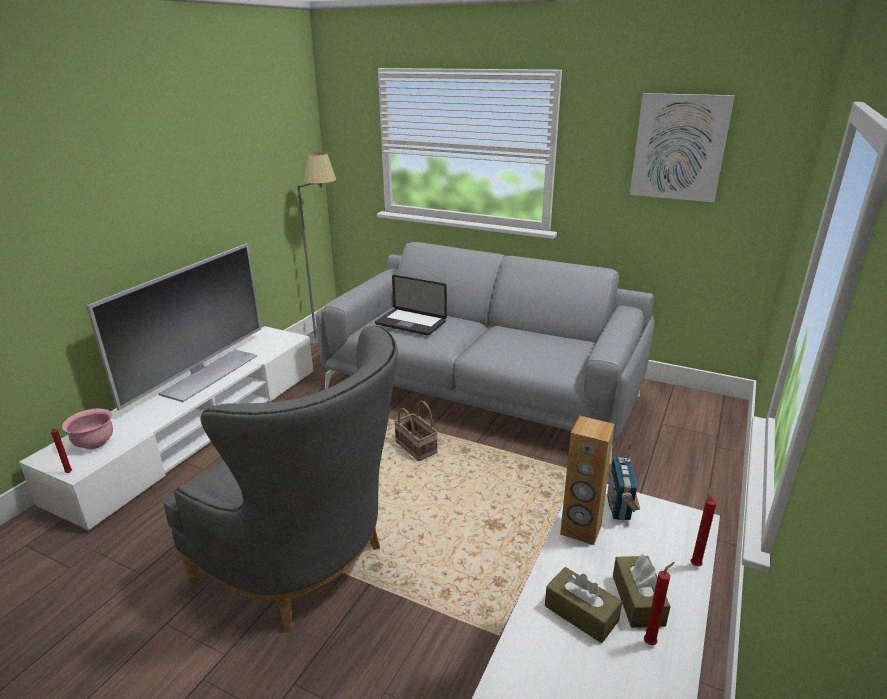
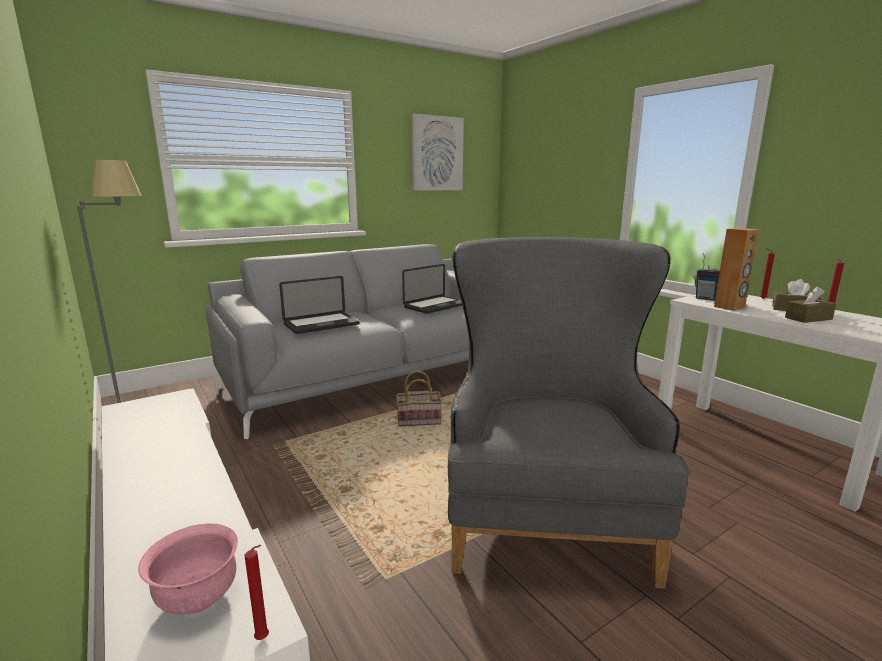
camera: 60 degrees left, 10 degrees down
television [86,243,261,411] -> none
grey armchair [162,325,398,633] -> grey armchair turned 60 degrees counterclockwise [448,237,690,589]
none -> laptop [402,264,462,314]

